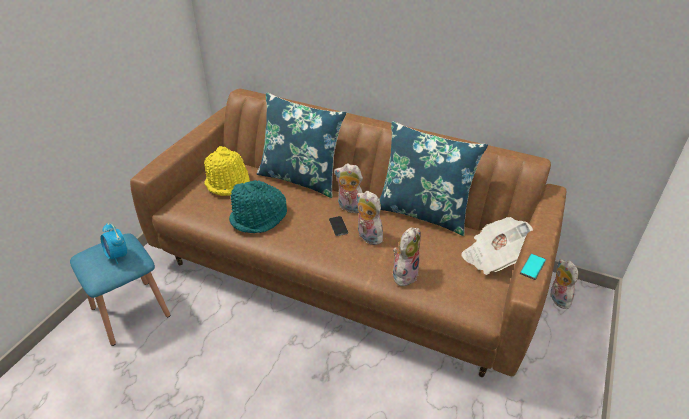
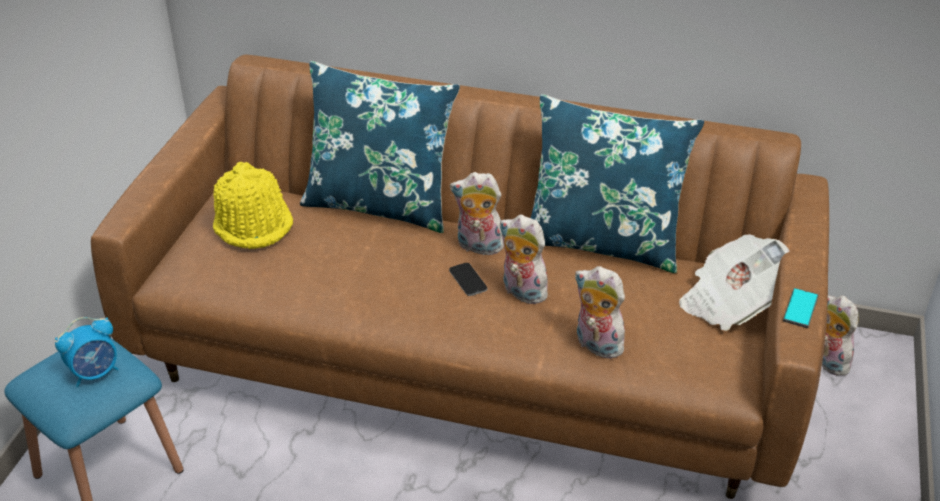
camera: 10 degrees left, 0 degrees up
alarm clock [100,223,127,264] -> alarm clock turned 75 degrees counterclockwise [55,317,118,387]
turquoise hat [229,180,287,233] -> none
plush toy [393,227,421,286] -> plush toy turned 75 degrees counterclockwise [574,266,625,359]

